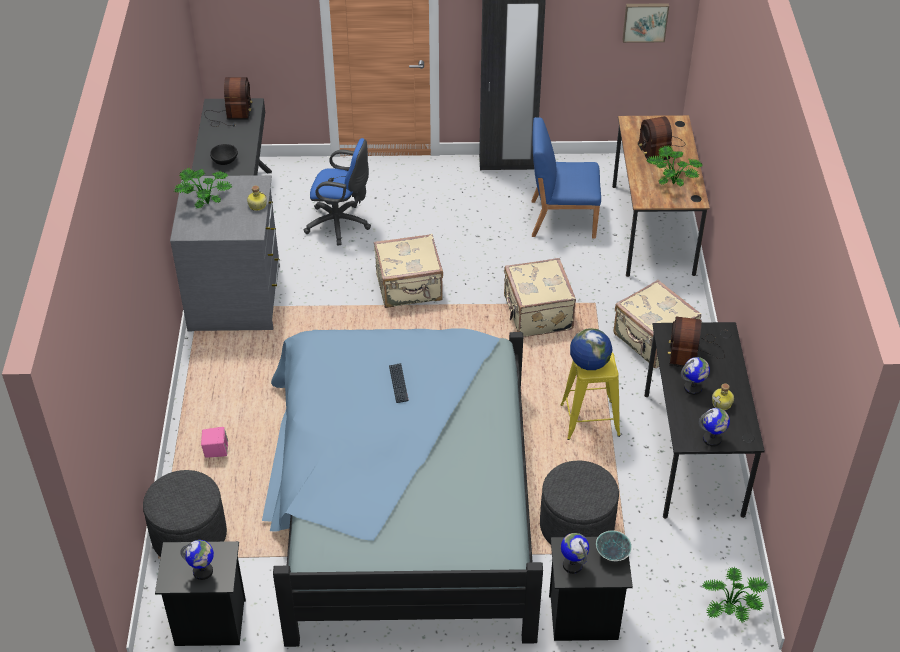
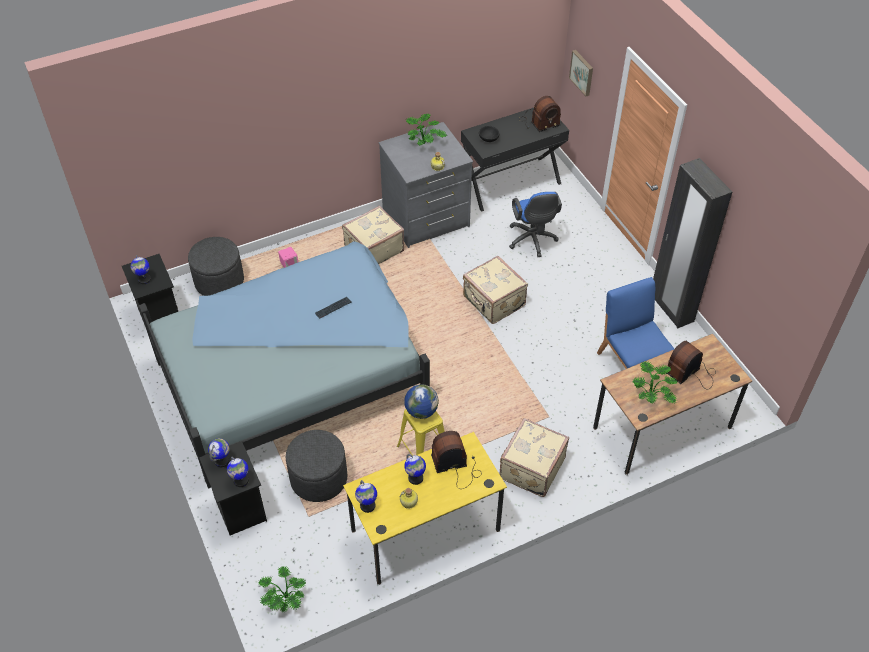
camera: 65 degrees right, 5 degrees up
beige suitcase [504,258,576,337] -> beige suitcase moved to [342,205,404,264]
bowl [596,530,632,561] -> globe [227,456,249,487]
picture [623,3,669,43] -> picture moved to [569,50,593,96]
black desk [644,322,765,519] -> yellow desk [343,432,507,585]

